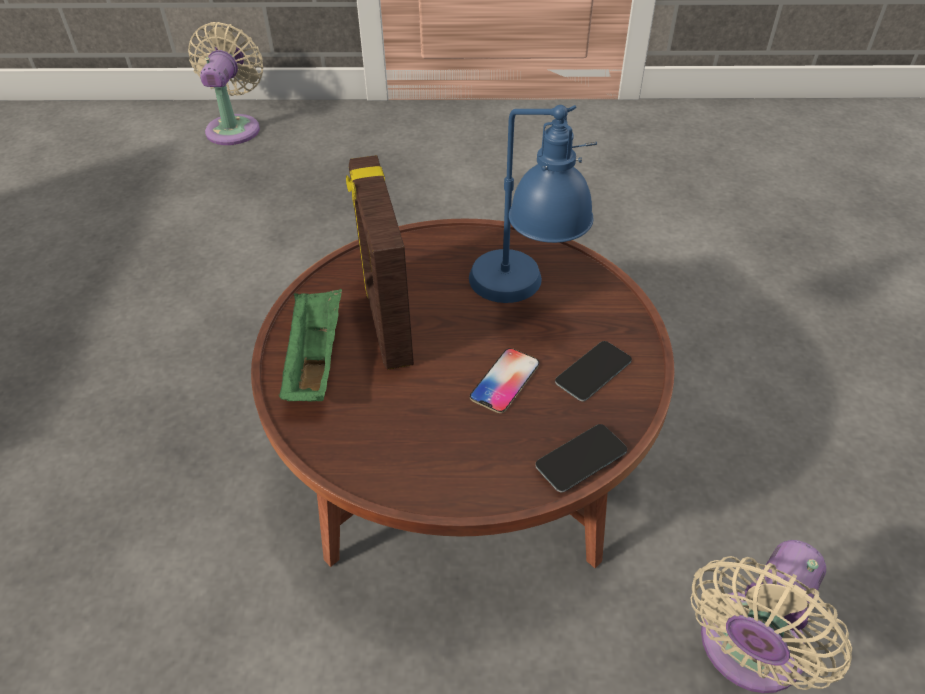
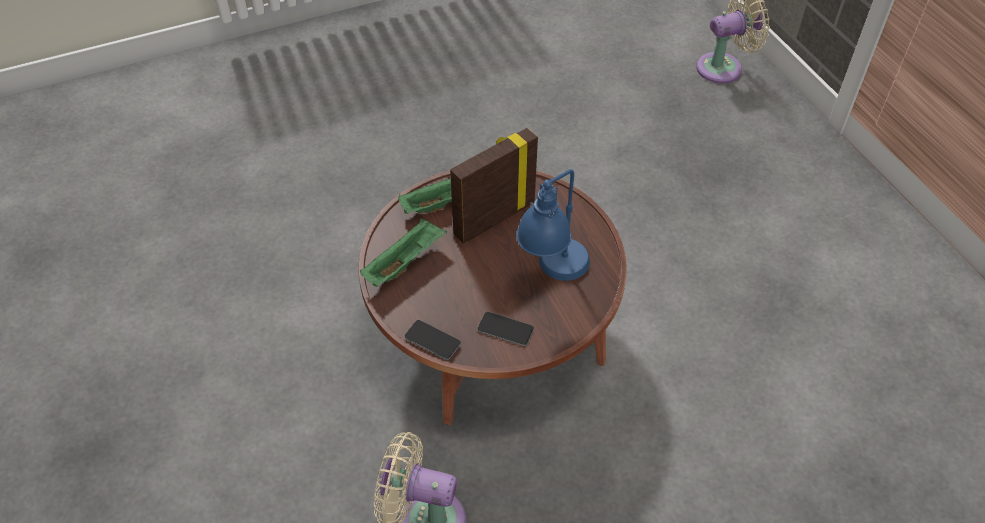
camera: 65 degrees right, 5 degrees up
phone [470,348,539,413] -> none
none -> green tray [360,219,447,287]

